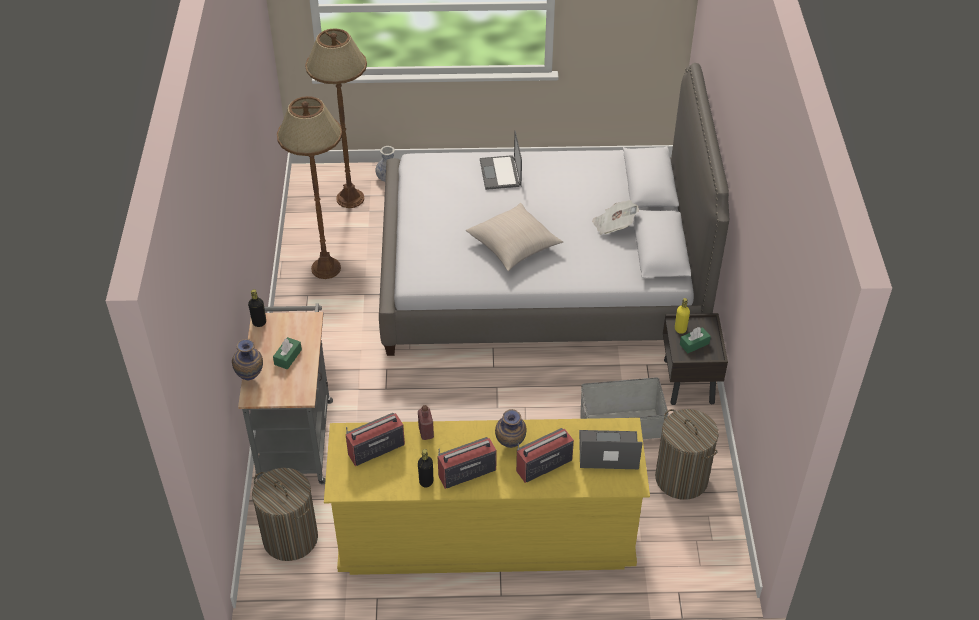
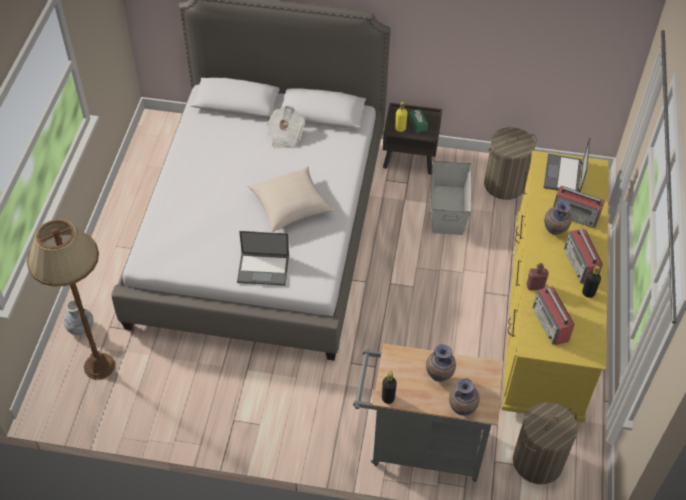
camera: 80 degrees left, 5 degrees up
green tissue box [273,337,302,370] -> vase [426,344,456,382]
brown floor lamp [277,96,342,279] -> none
laptop [480,131,522,190] -> laptop moved to [237,231,289,286]
radio [516,428,574,483] -> radio turned 45 degrees counterclockwise [553,186,605,228]

